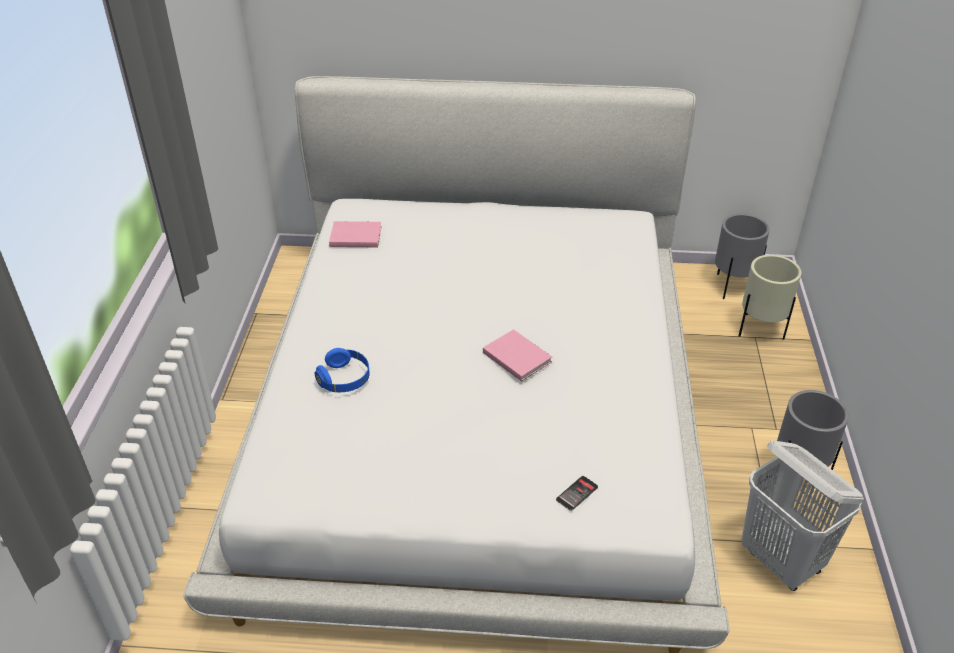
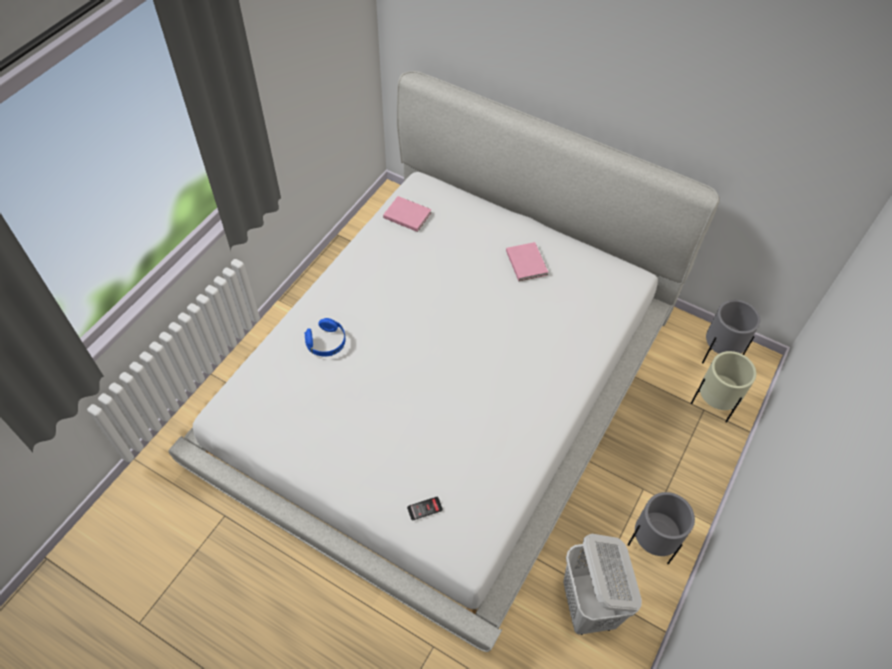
camera: 25 degrees right, 15 degrees up
pink book [483,329,552,381] -> pink book moved to [506,242,548,281]

